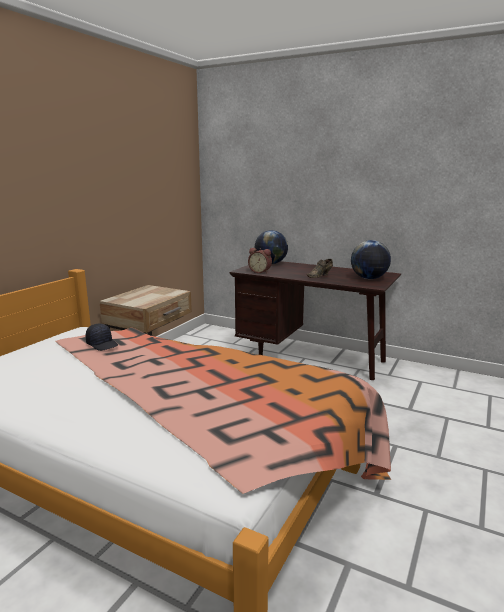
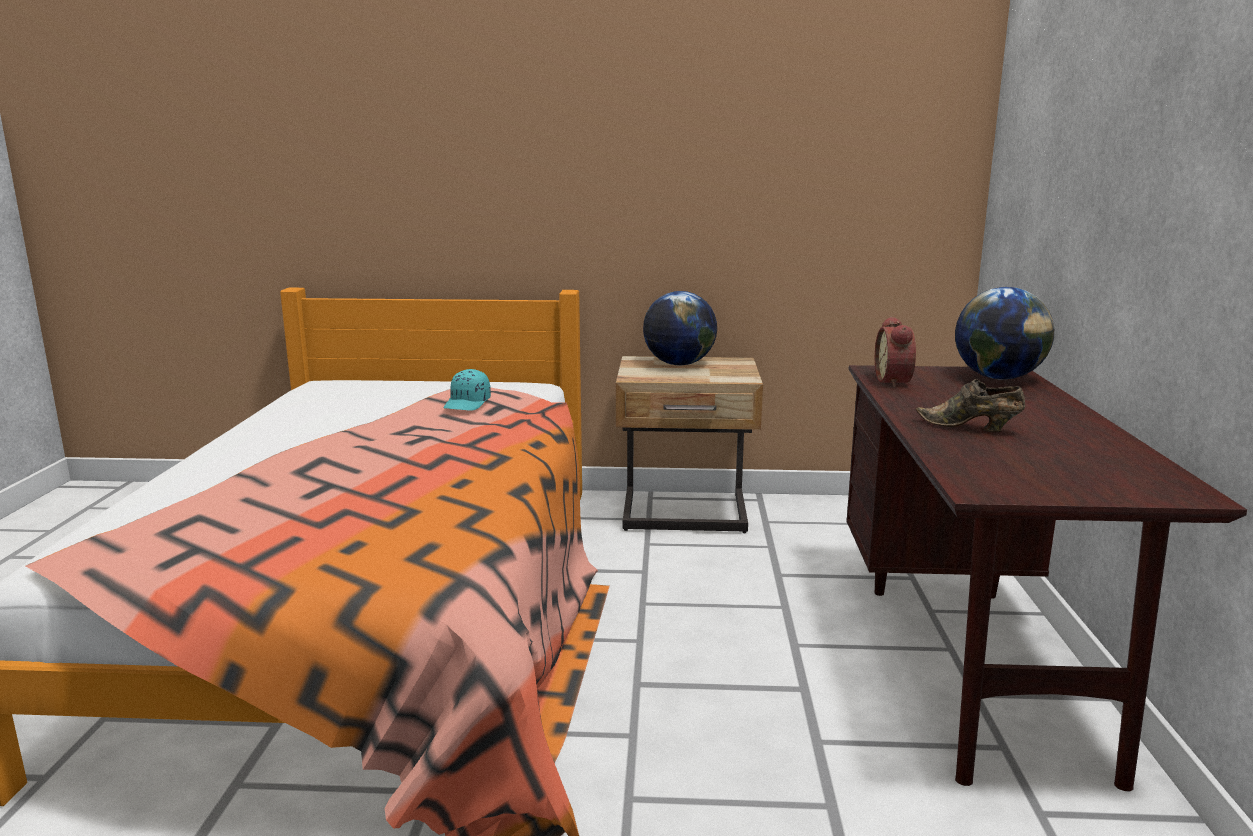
camera: 65 degrees right, 0 degrees up
black cap [86,324,118,351] -> turquoise cap [443,369,491,411]
globe [351,240,391,279] -> globe moved to [643,291,717,365]

